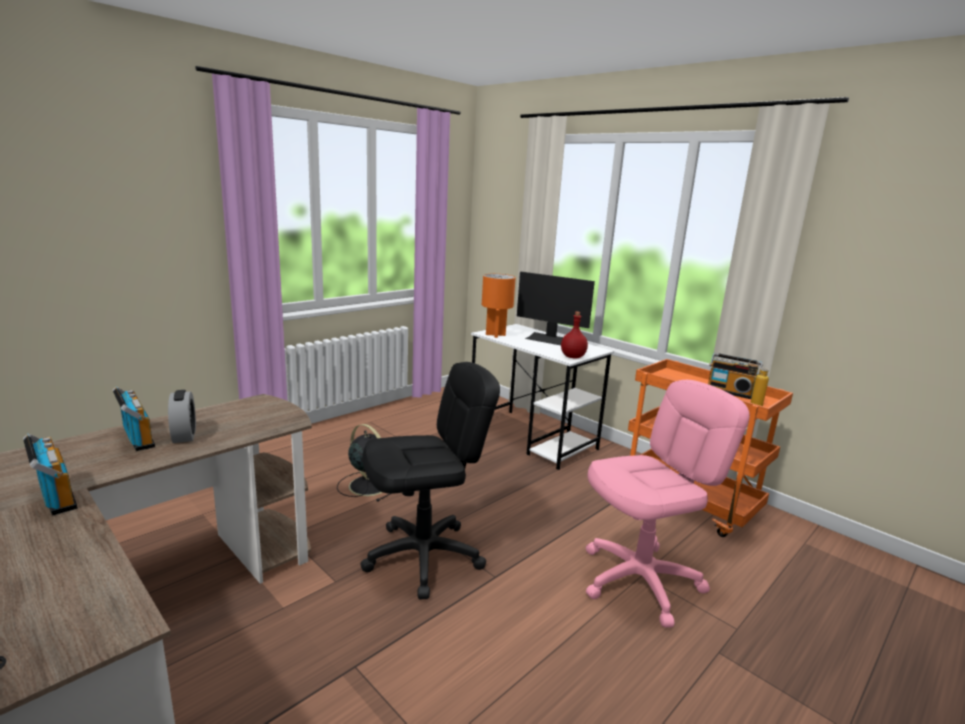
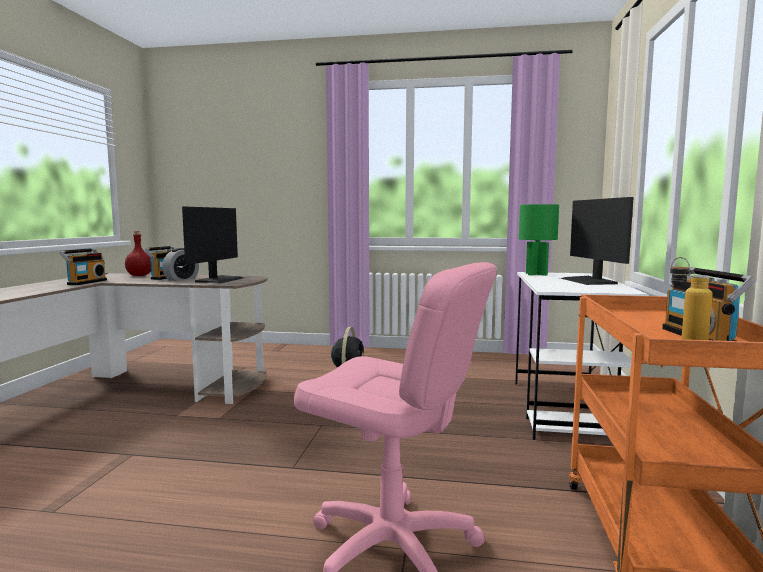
camera: 55 degrees right, 10 degrees down
black office chair [360,362,500,599] -> none
orange table lamp [482,274,516,338] -> green table lamp [519,204,559,276]
red bottle [561,312,588,359] -> red bottle moved to [125,231,151,276]
none -> monitor [182,207,244,283]

